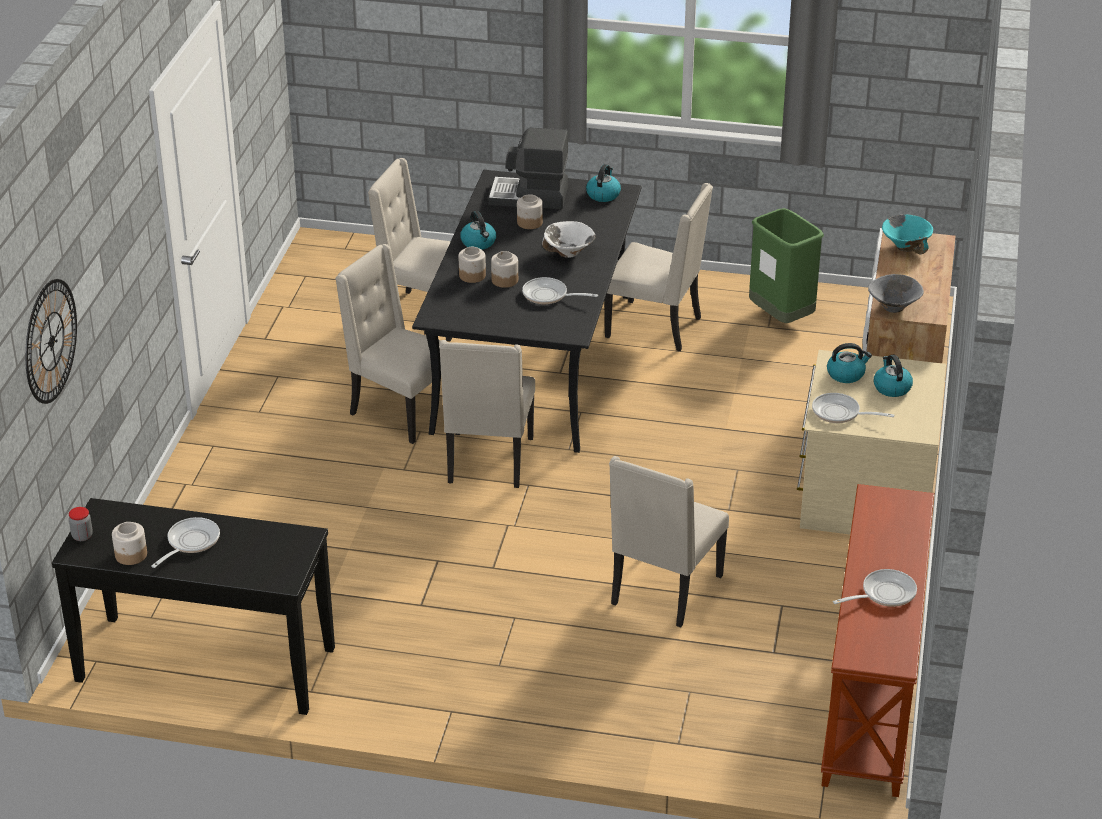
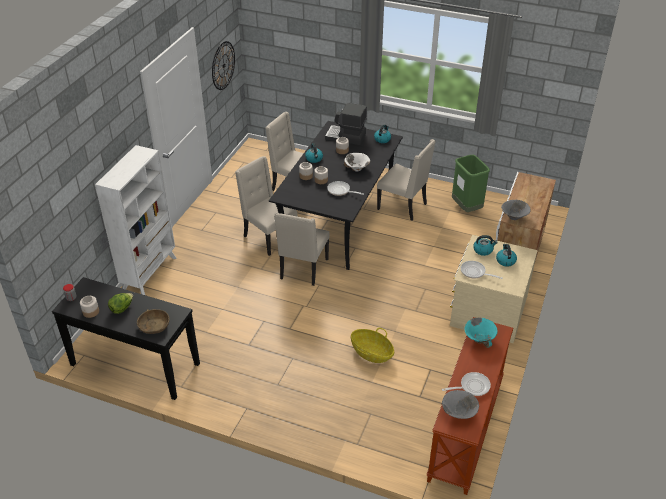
camera: 10 degrees right, 5 degrees up
wall clock [25,279,77,404] -> wall clock moved to [212,41,235,90]
frying pan [151,517,220,568] -> lettuce [108,293,133,314]
beige chair [609,456,729,627] -> basket [351,328,394,363]
turquoise bowl [882,215,933,255] -> turquoise bowl moved to [465,318,498,348]
none -> white bookcase [95,145,177,295]
none -> brown bowl [137,309,169,334]
none -> grey bowl [442,390,479,419]

